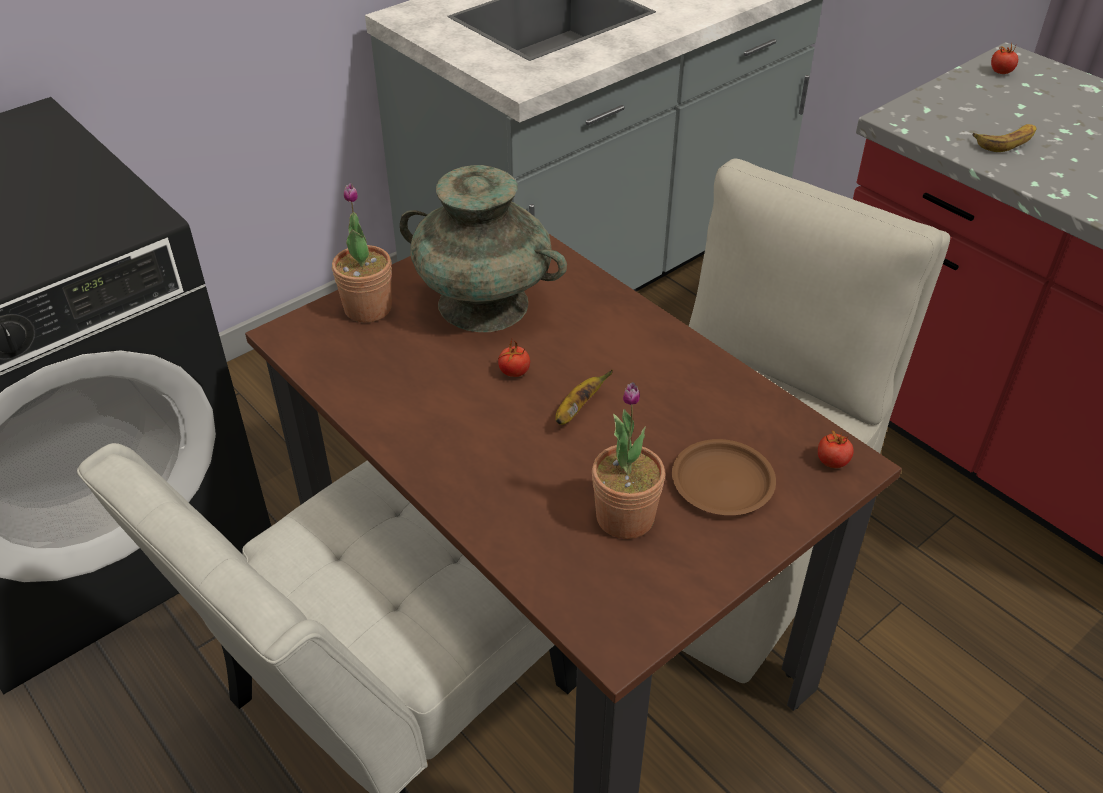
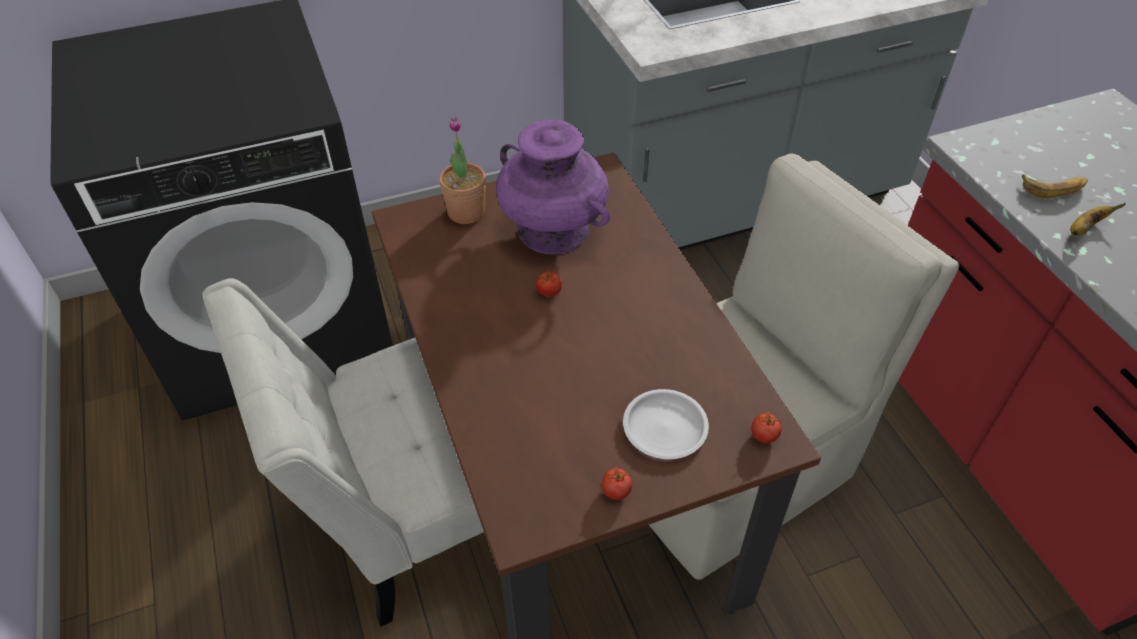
camera: 20 degrees right, 5 degrees up
turquoise vase [400,165,567,332] -> purple vase [496,120,610,254]
banana [555,369,613,425] -> banana moved to [1070,203,1126,237]
potted plant [592,382,665,539] -> none
brown plate [672,439,776,515] -> white plate [623,389,709,459]
tomato [991,42,1018,74] -> tomato moved to [601,465,632,500]

